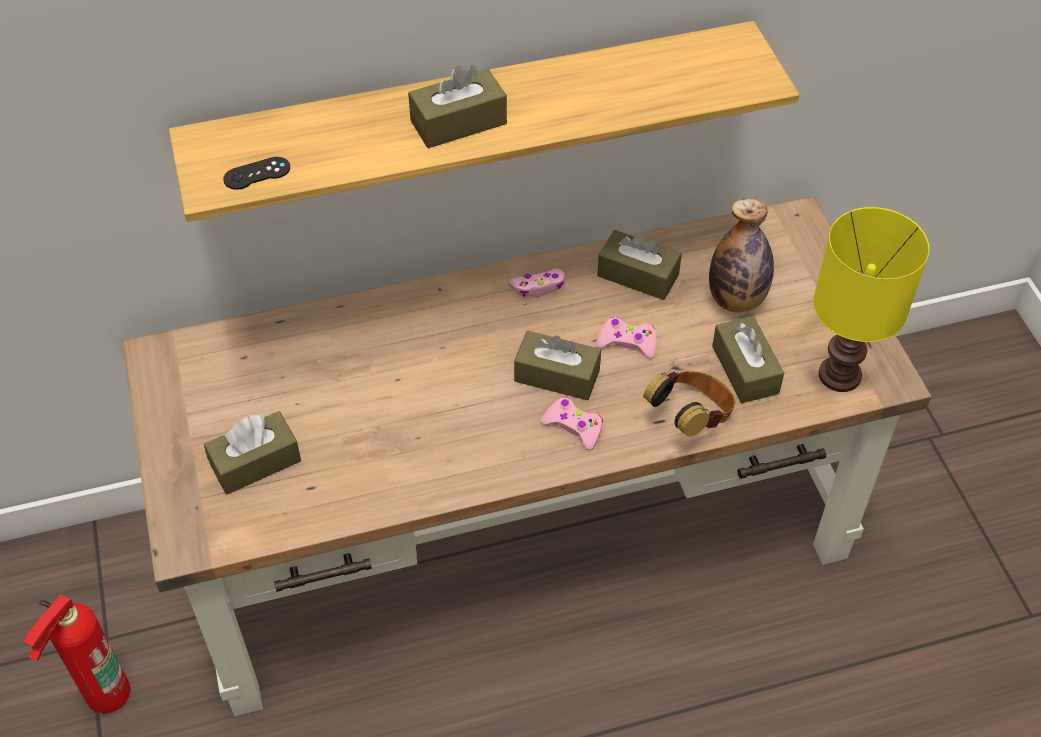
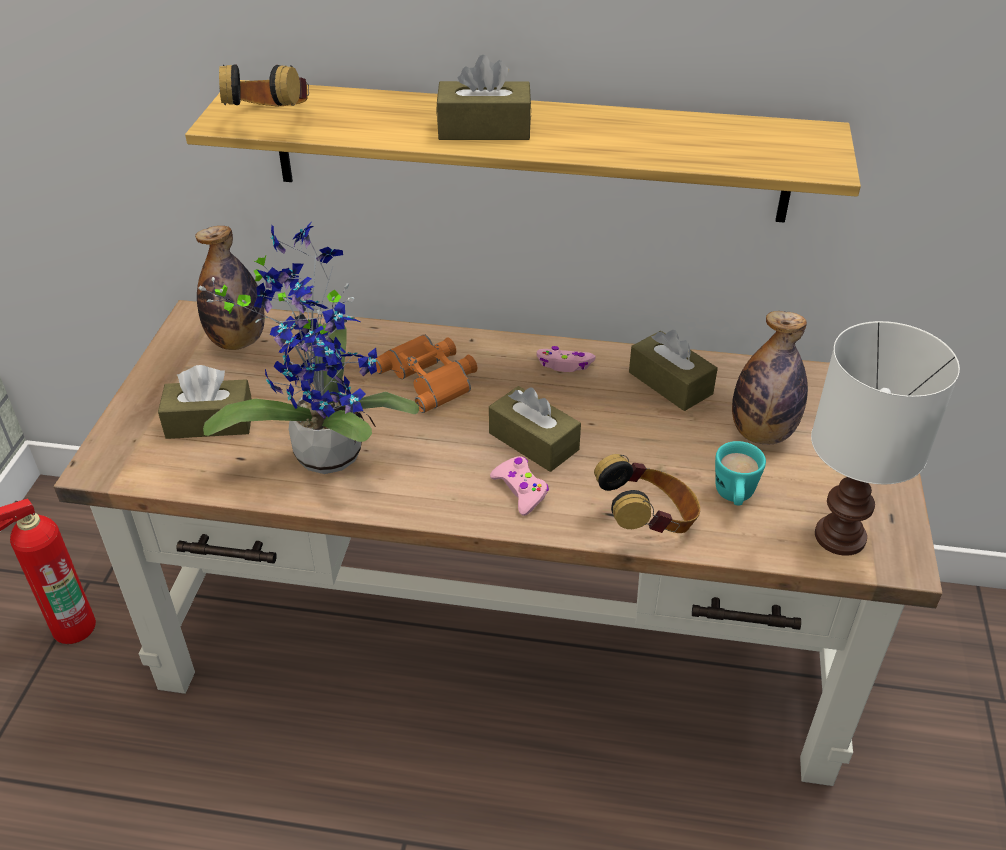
camera: 25 degrees right, 10 degrees down
black game controller [223,157,290,190] -> headphones [219,64,309,106]
pink game controller [597,317,656,358] -> none
brown tissue box [712,316,784,403] -> turquoise mug [715,441,766,506]
yellow table lamp [813,207,929,392] -> white table lamp [811,321,960,556]
none -> bottle [195,226,265,350]
none -> potted plant [199,223,419,474]
none -> orange binoculars [376,334,477,413]

